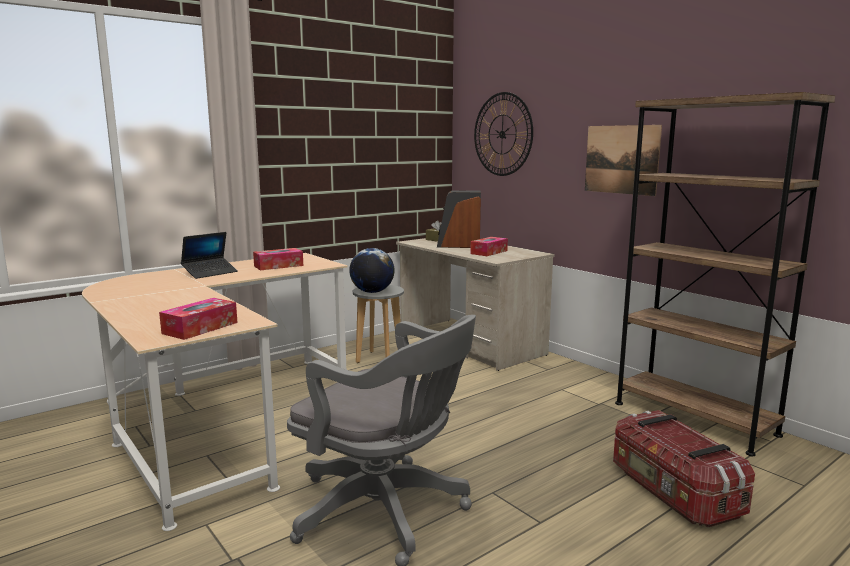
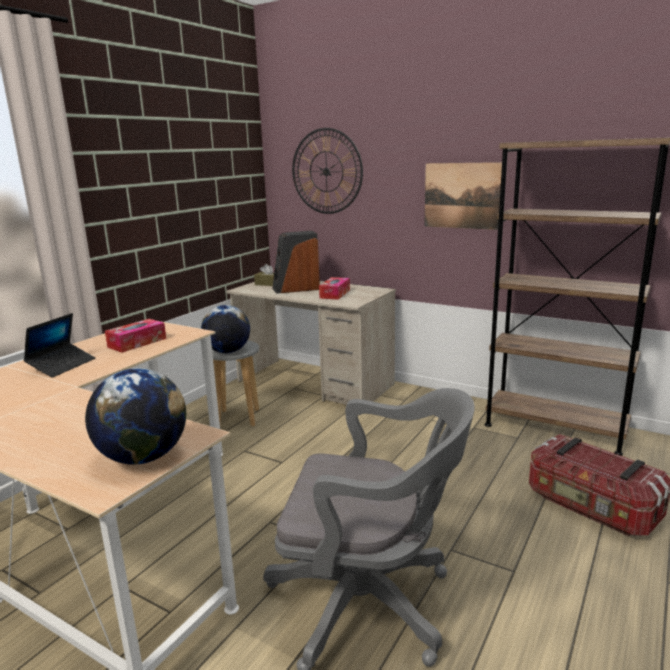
camera: 20 degrees left, 5 degrees up
tissue box [159,298,238,340] -> globe [85,368,186,465]

